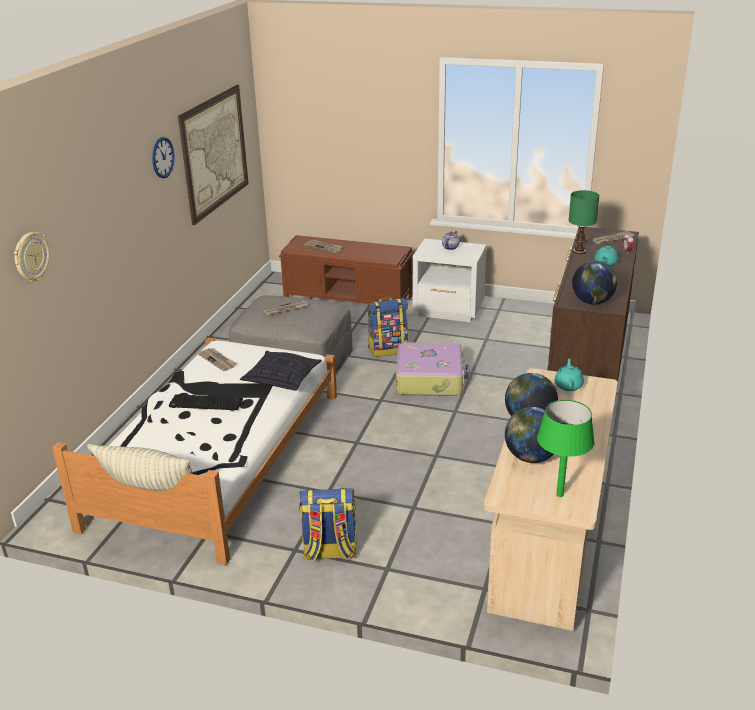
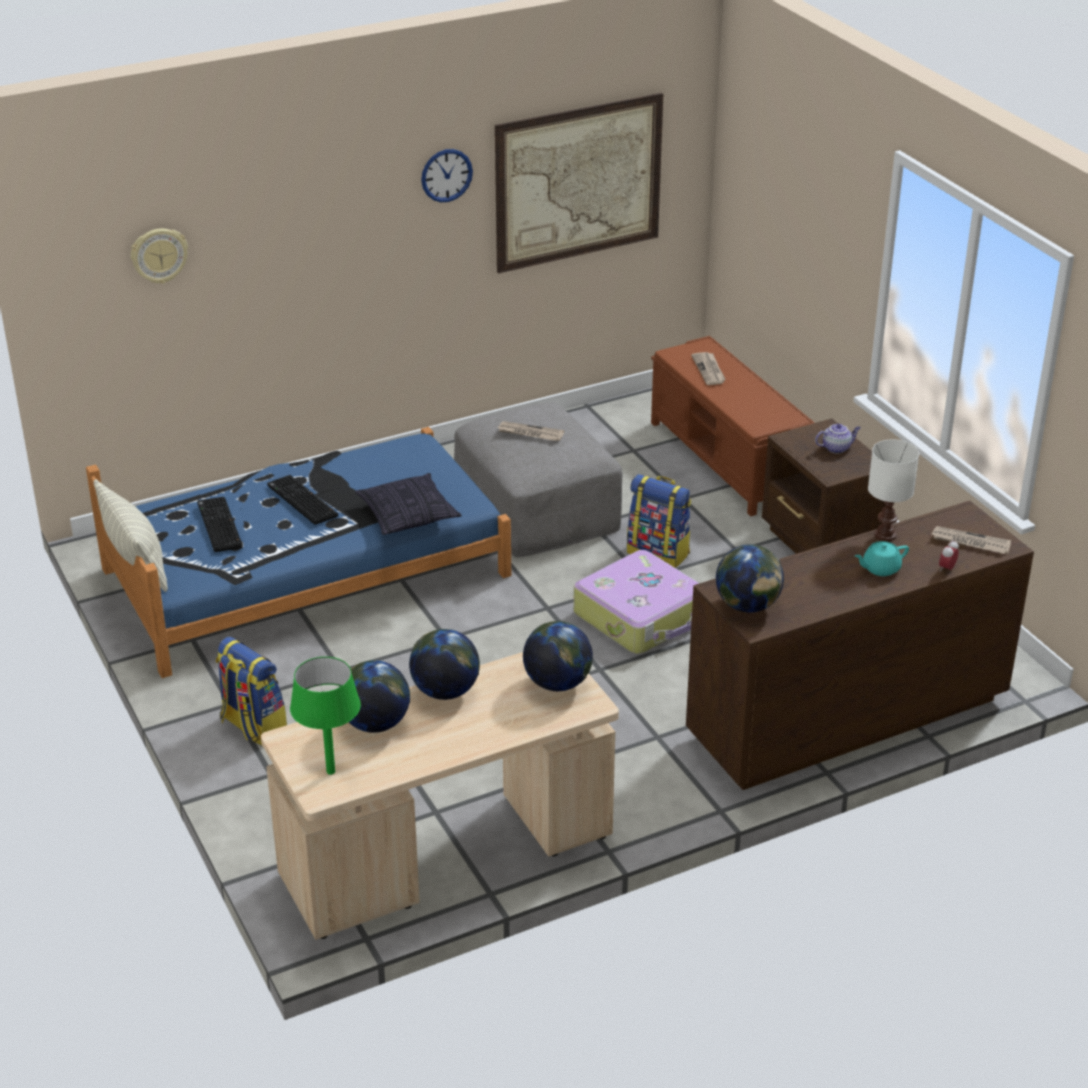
camera: 45 degrees right, 5 degrees up
white bed [52,338,337,565] -> blue bed [86,427,511,678]
newspaper [198,348,236,371] -> none
white nightstand [412,239,487,322] -> brown nightstand [762,418,886,554]
turquoise teapot [554,359,584,391] -> globe [523,621,593,691]
green table lamp [569,190,599,254] -> white table lamp [868,439,919,541]
none -> keyboard [197,497,243,552]

